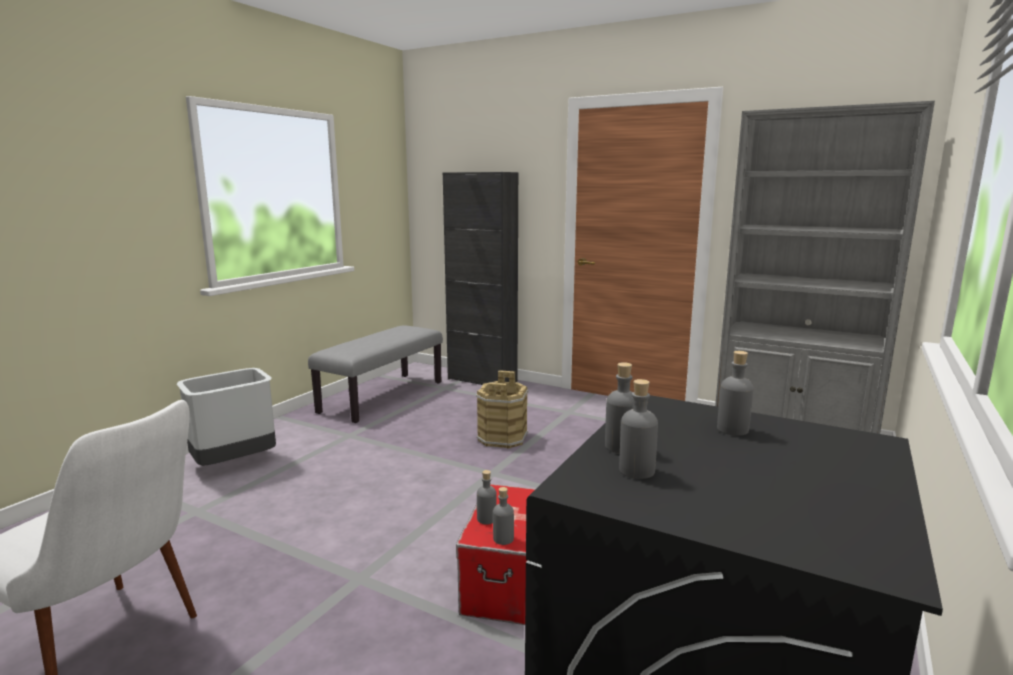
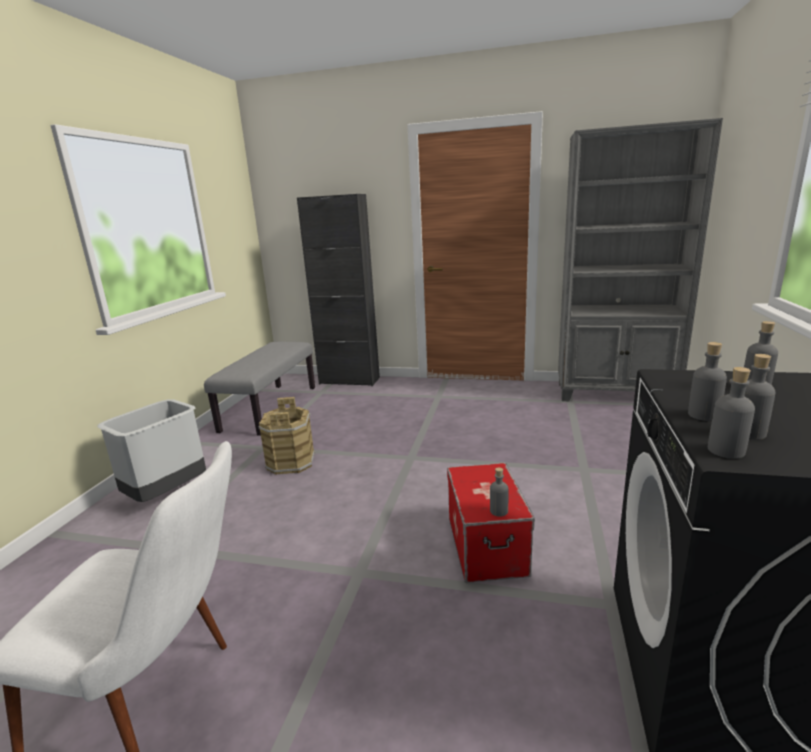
camera: 15 degrees left, 5 degrees up
brown bucket [476,370,529,449] -> brown bucket moved to [259,397,315,475]
grey bottle [477,470,497,525] -> grey bottle moved to [708,367,755,459]

